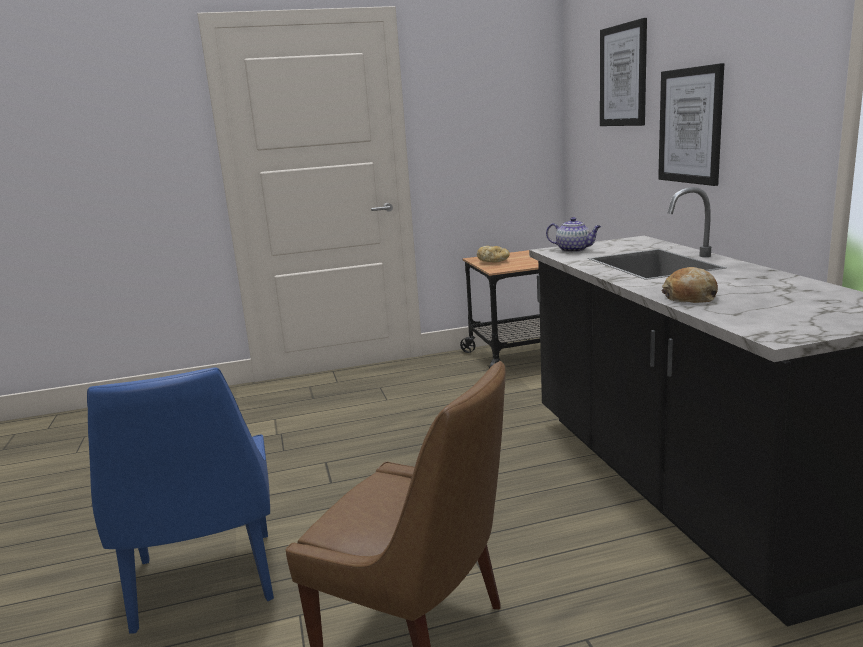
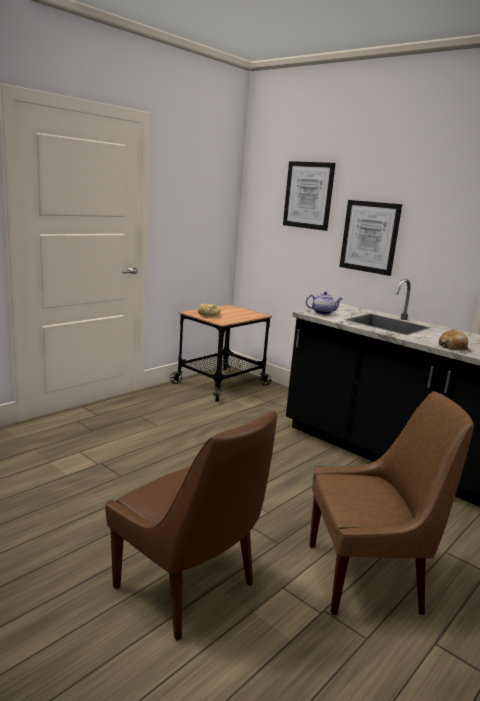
camera: 35 degrees left, 0 degrees up
blue chair [87,367,274,633] -> brown chair [105,411,277,641]

